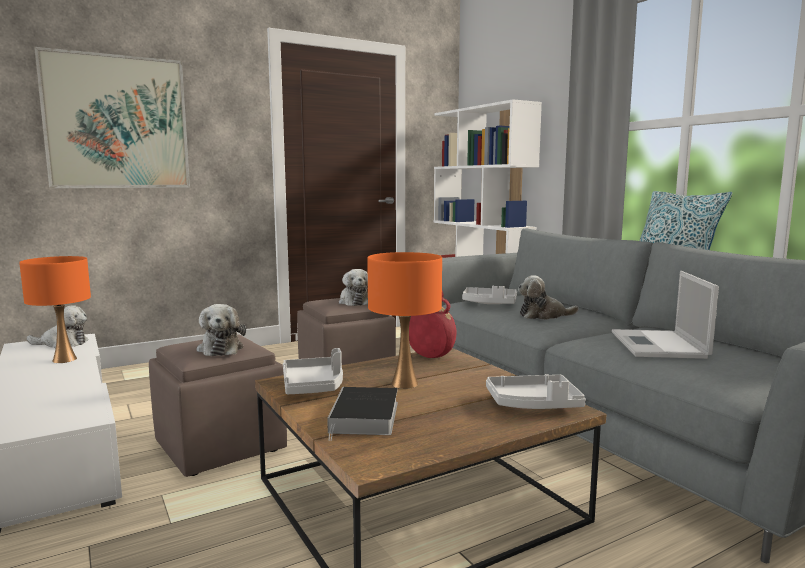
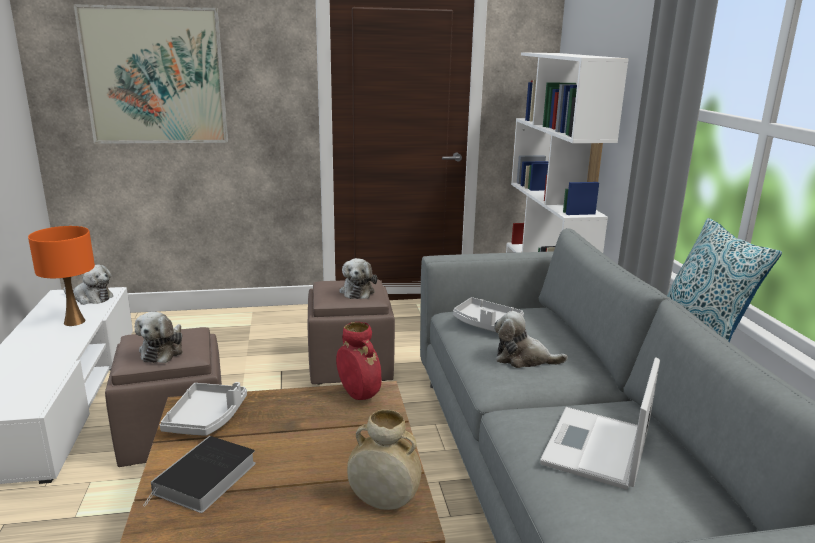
camera: 20 degrees right, 10 degrees up
orange table lamp [367,252,442,389] -> none
grey tray [486,374,586,409] -> beige vase [347,410,421,510]

